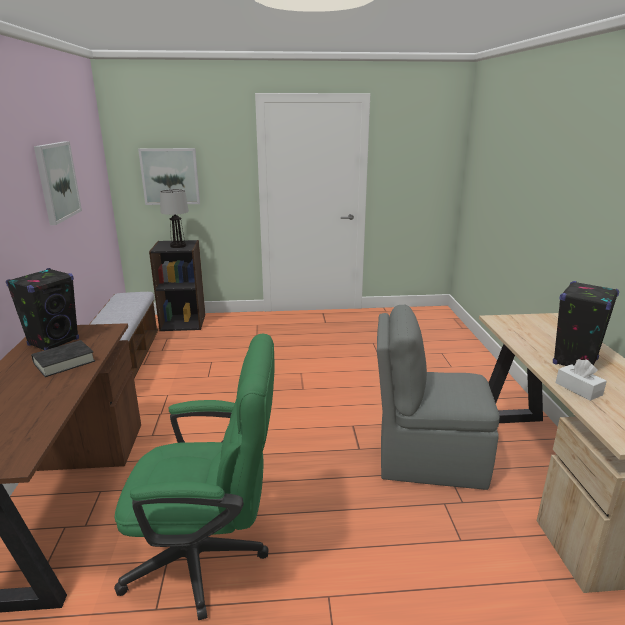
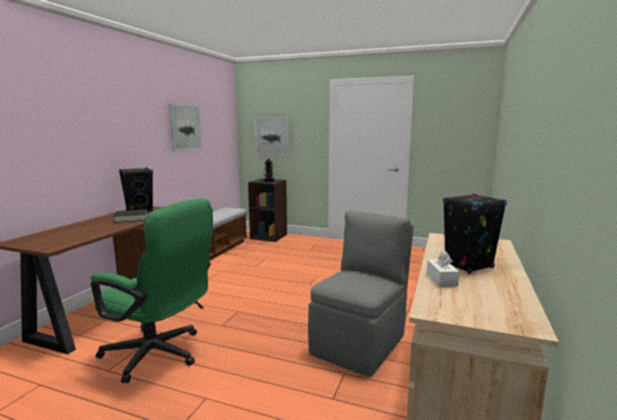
camera: 25 degrees right, 10 degrees down
grey chair [377,305,500,490] -> grey chair turned 90 degrees clockwise [308,210,414,377]

